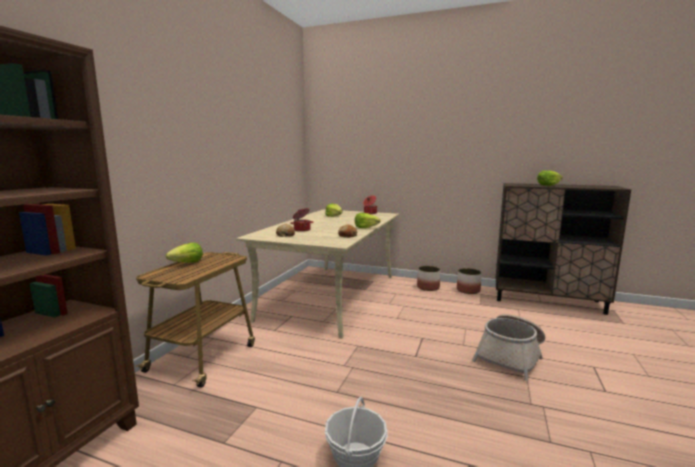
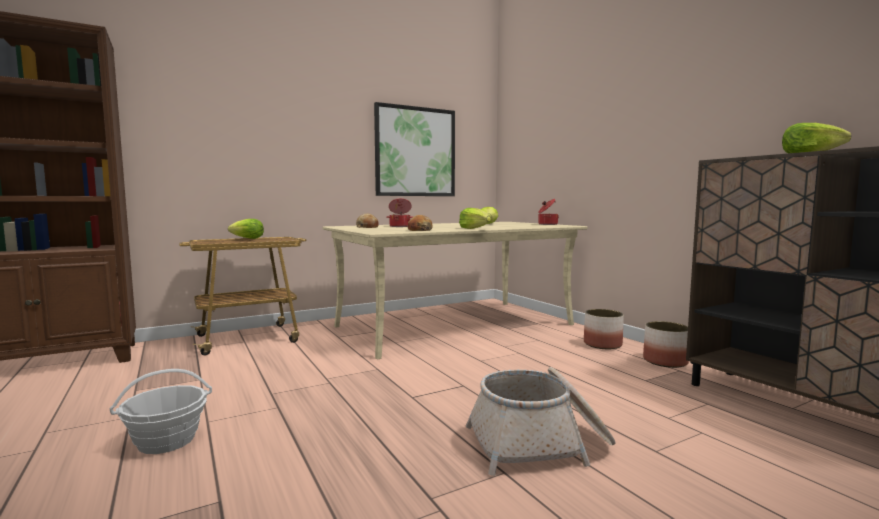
camera: 40 degrees right, 5 degrees down
none -> picture [374,102,455,196]

